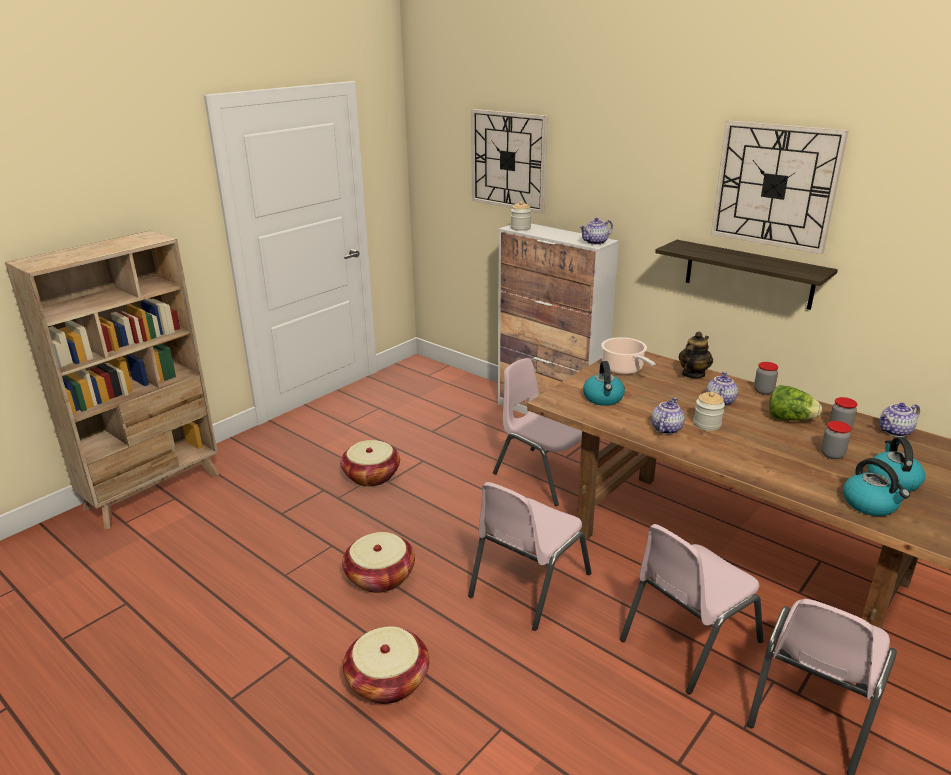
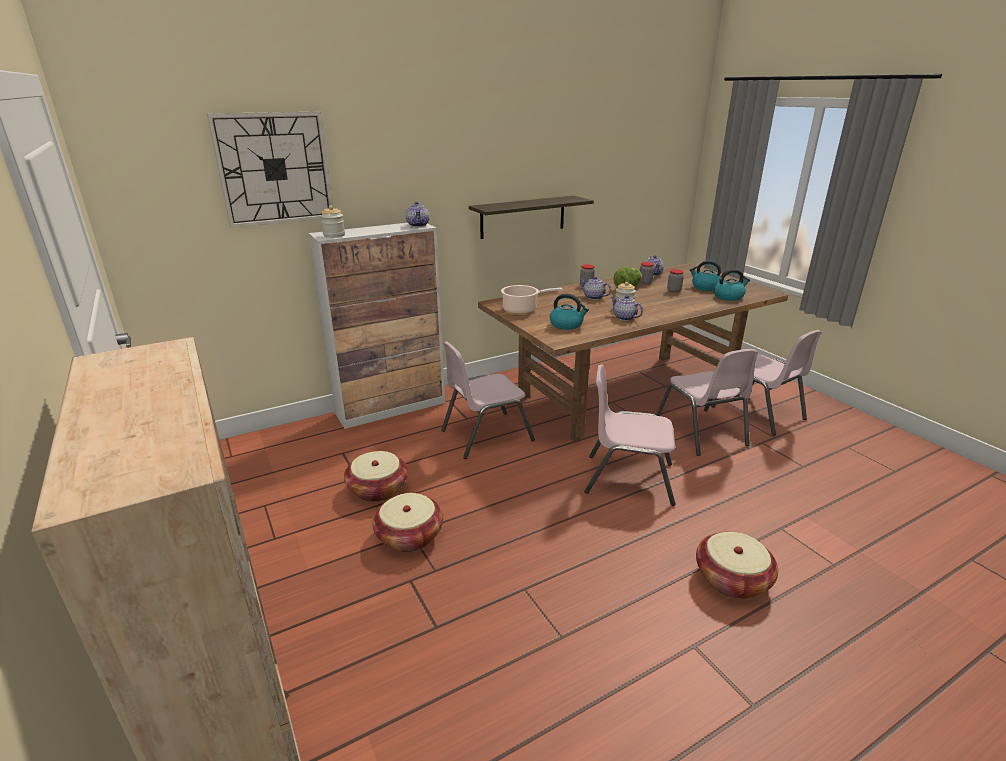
camera: 70 degrees left, 0 degrees up
basket [342,532,415,593] -> basket moved to [344,451,408,502]
pink chair [468,482,592,631] -> pink chair turned 135 degrees clockwise [584,364,675,506]
teapot [678,332,713,378] -> none
wall clock [711,121,849,254] -> none

